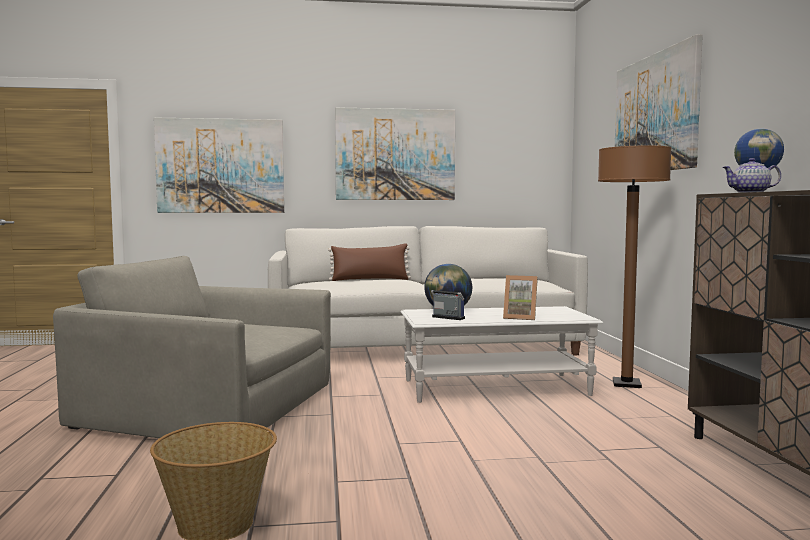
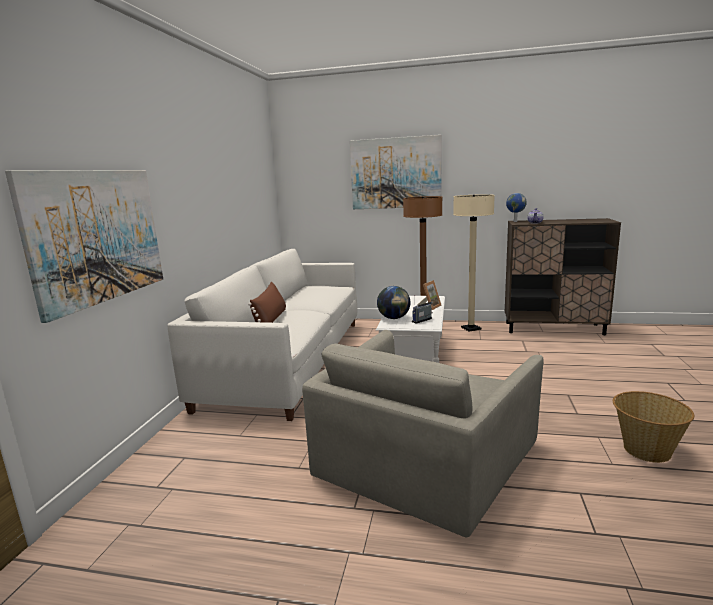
camera: 70 degrees left, 10 degrees up
picture [335,107,455,200] -> none
none -> beige floor lamp [453,194,495,332]

